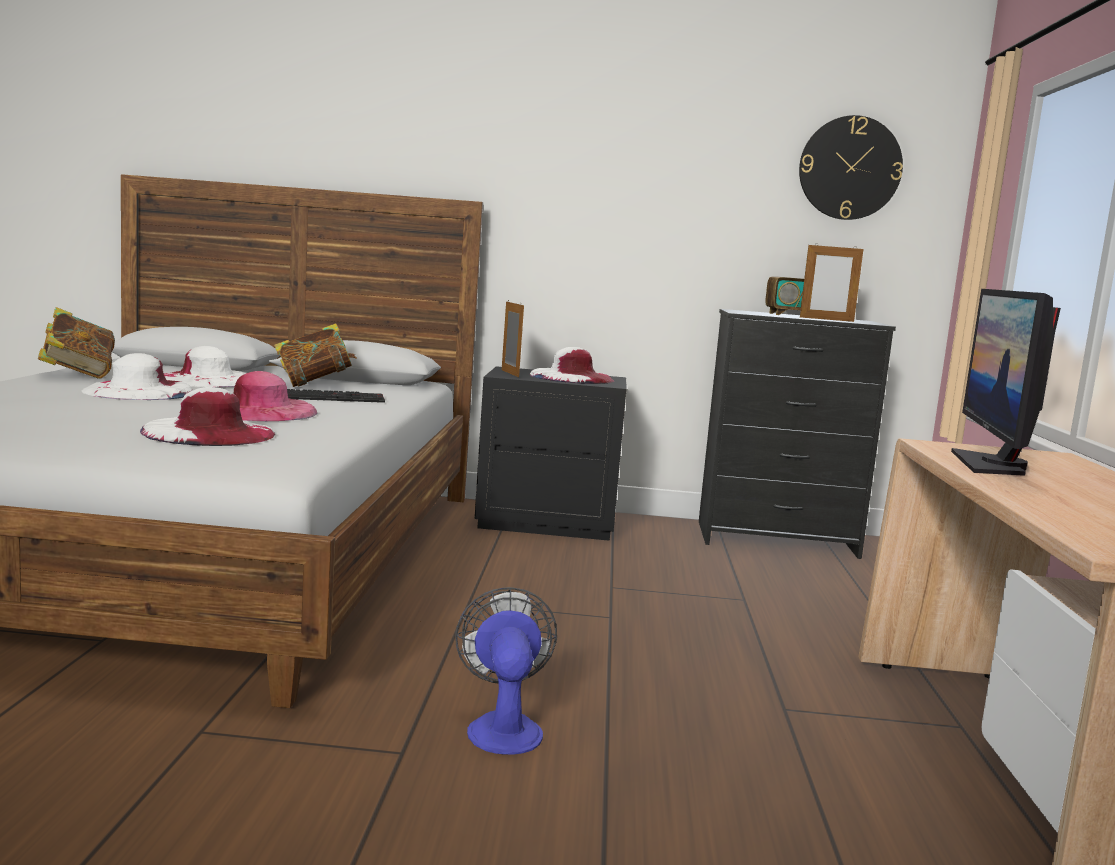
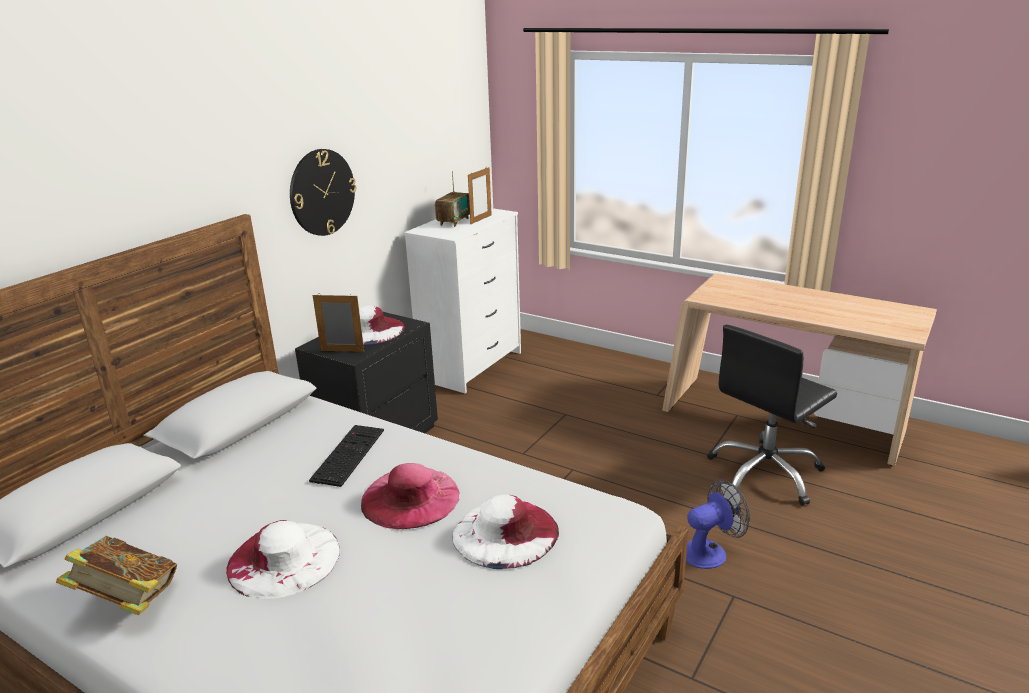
camera: 60 degrees left, 15 degrees up
white hat [164,346,246,387] -> none
book [274,323,357,387] -> none
fan [455,587,557,755] -> fan turned 135 degrees clockwise [686,479,750,569]
black dresser [699,309,896,559] -> white dresser [404,208,521,393]
wall clock [799,115,903,220] -> wall clock moved to [290,149,356,236]
monitor [951,289,1061,476] -> none
none -> black office chair [707,325,837,506]

